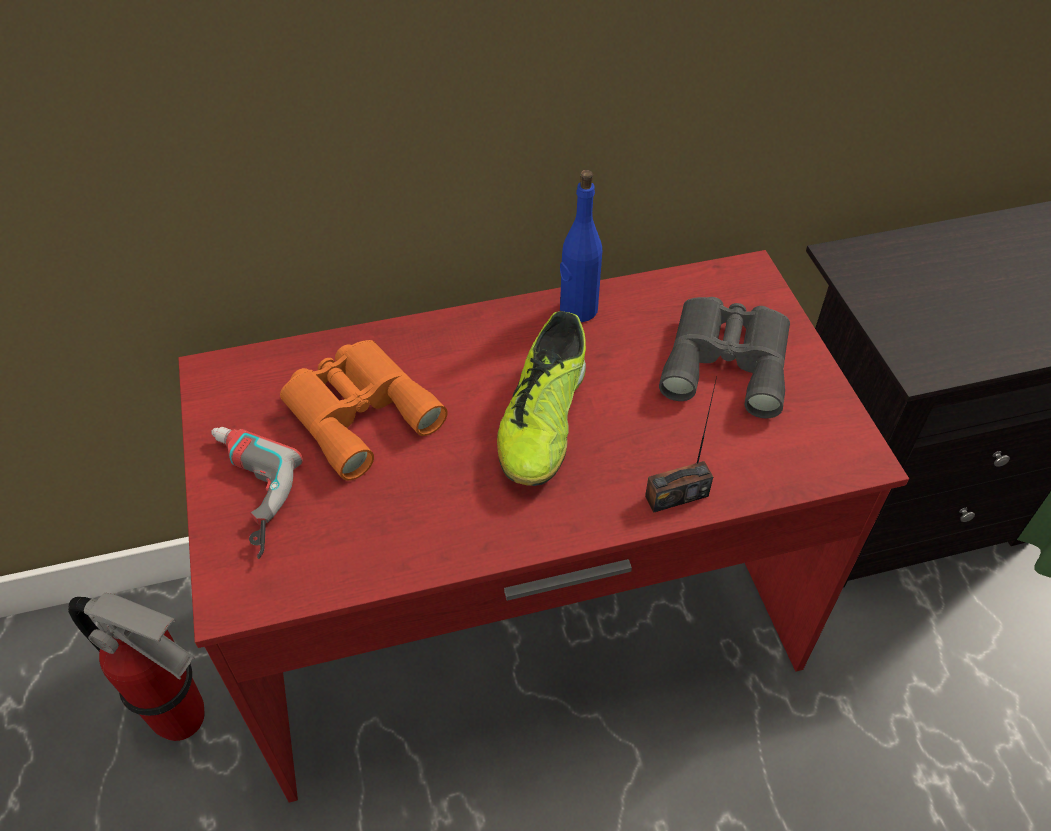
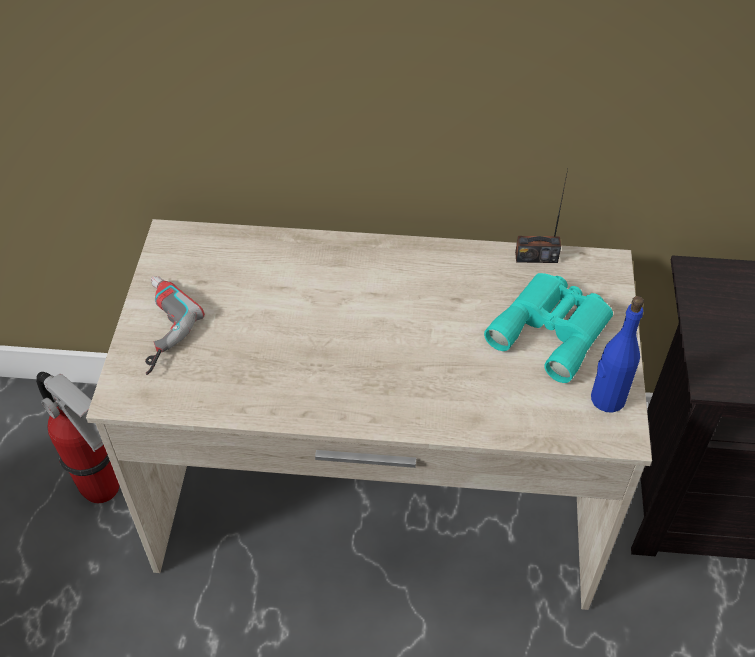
camera: 20 degrees right, 0 degrees up
red desk [178,250,909,803] -> beige desk [86,219,652,610]
orange binoculars [280,340,448,481] -> none
shoe [497,311,586,486] -> none
blue bottle [560,170,602,322] -> blue bottle moved to [591,296,644,412]
radio [645,376,717,513] -> radio moved to [515,169,568,263]
grey binoculars [659,297,790,419] -> turquoise binoculars [484,273,613,383]

